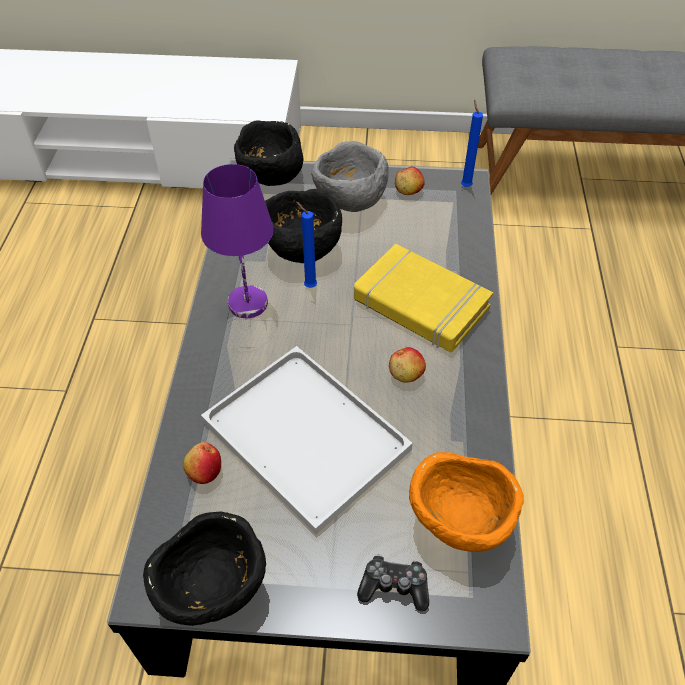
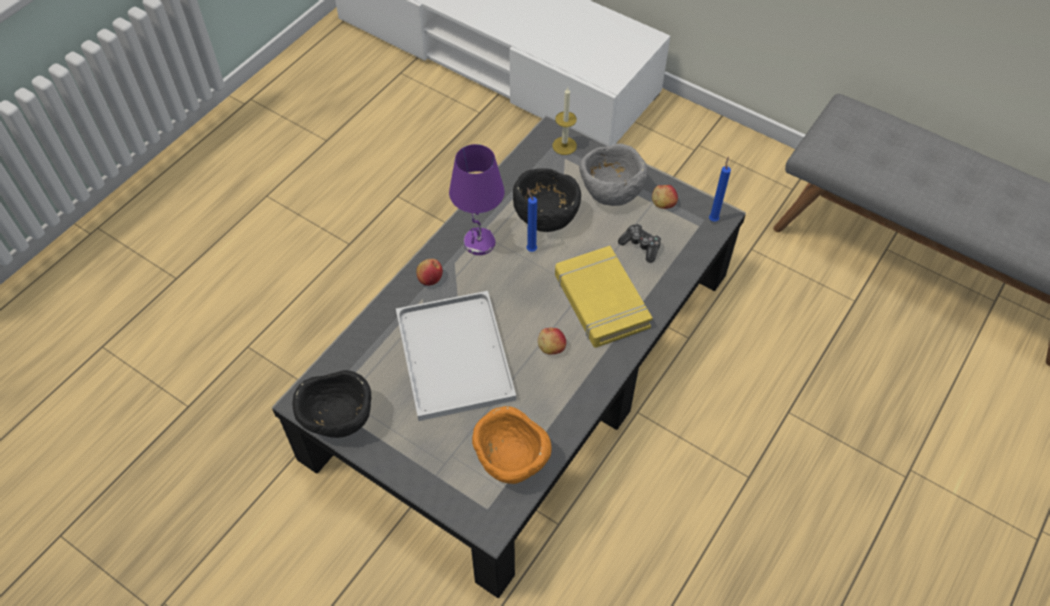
camera: 30 degrees right, 5 degrees up
apple [183,442,221,484] -> apple moved to [416,259,443,286]
black bowl [234,121,304,186] -> candle [552,87,577,155]
game controller [357,554,429,611] -> game controller moved to [618,224,661,263]

